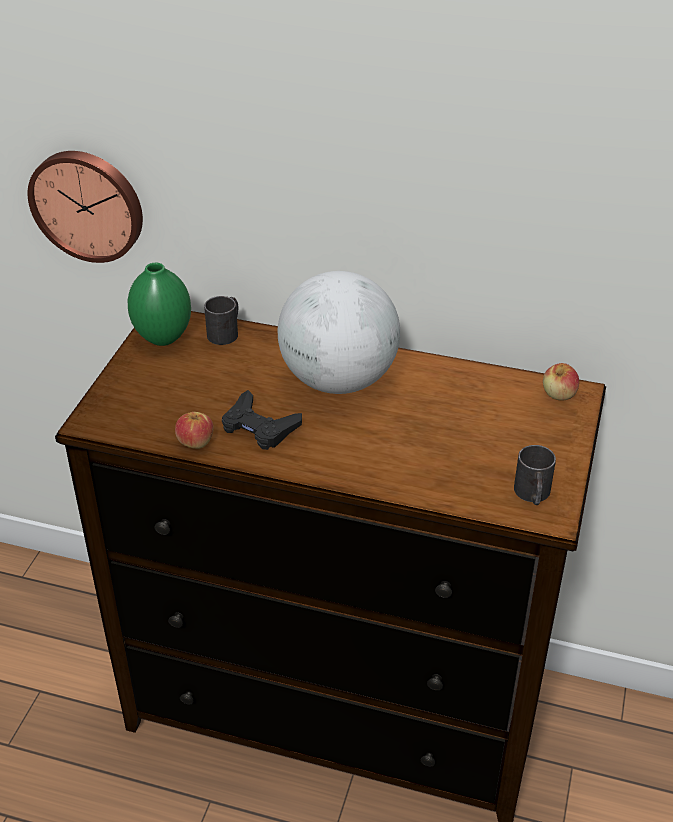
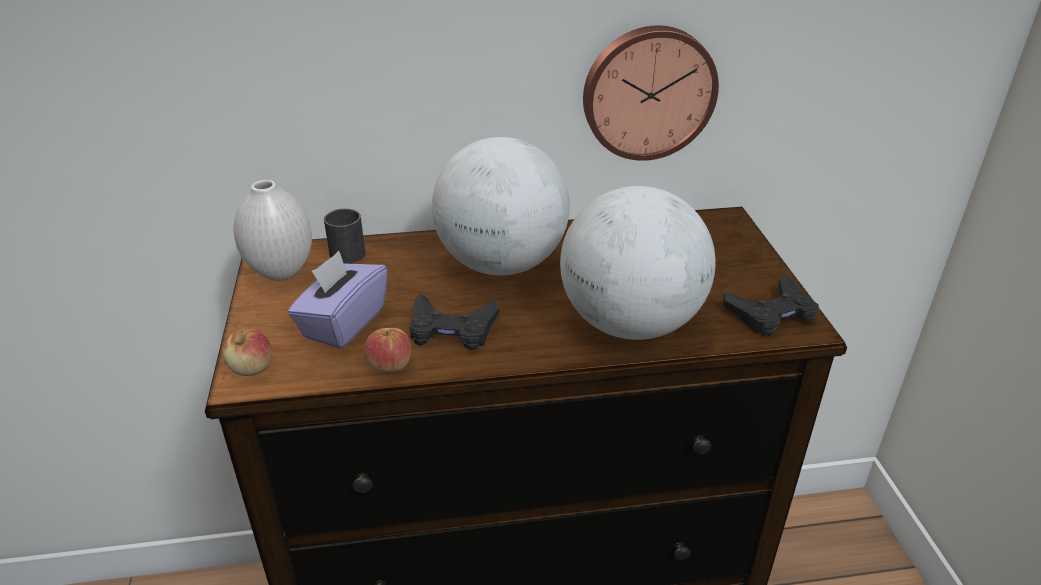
camera: 25 degrees left, 5 degrees down
wall clock [28,151,143,263] -> wall clock moved to [583,25,719,161]
green vase [128,263,191,346] -> white vase [233,180,312,281]
black mug [514,445,556,505] -> black game controller [723,275,819,336]
apple [543,363,579,400] -> apple moved to [222,327,272,376]
none -> purple tissue box [288,251,388,349]
none -> globe [560,186,716,340]

